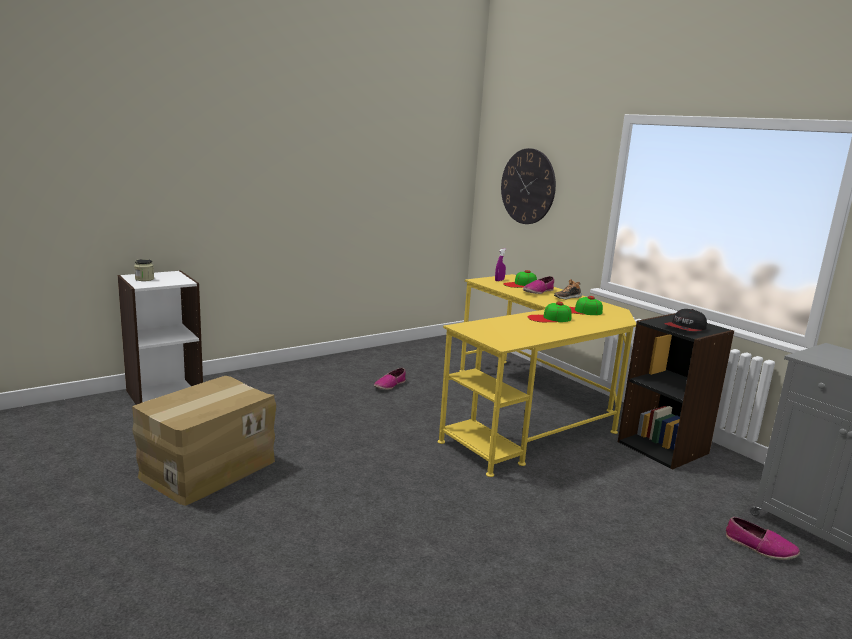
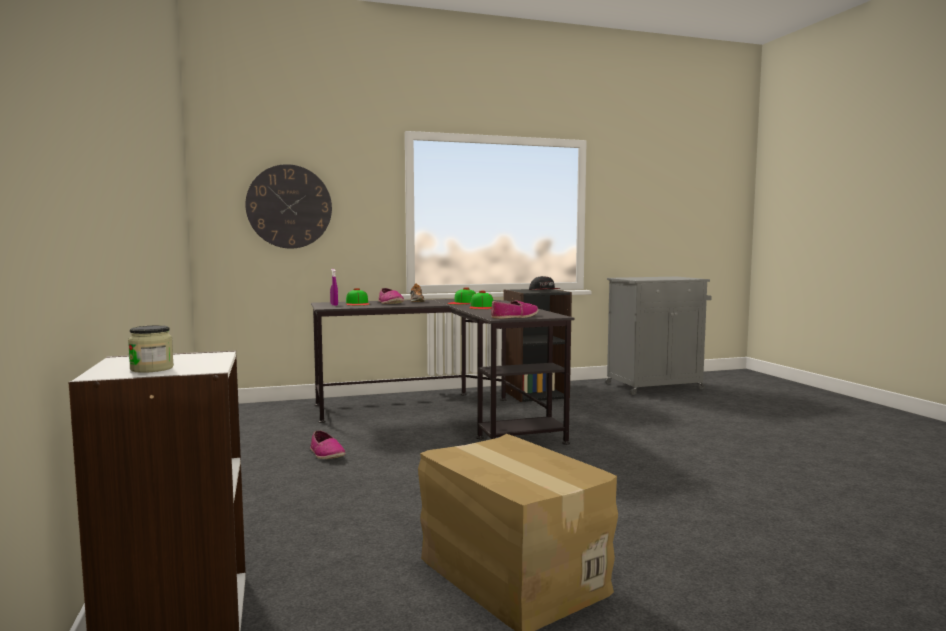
camera: 70 degrees left, 10 degrees down
yellow desk [438,274,636,477] -> black desk [311,299,574,445]
shoe [726,517,800,560] -> shoe moved to [491,301,538,319]

